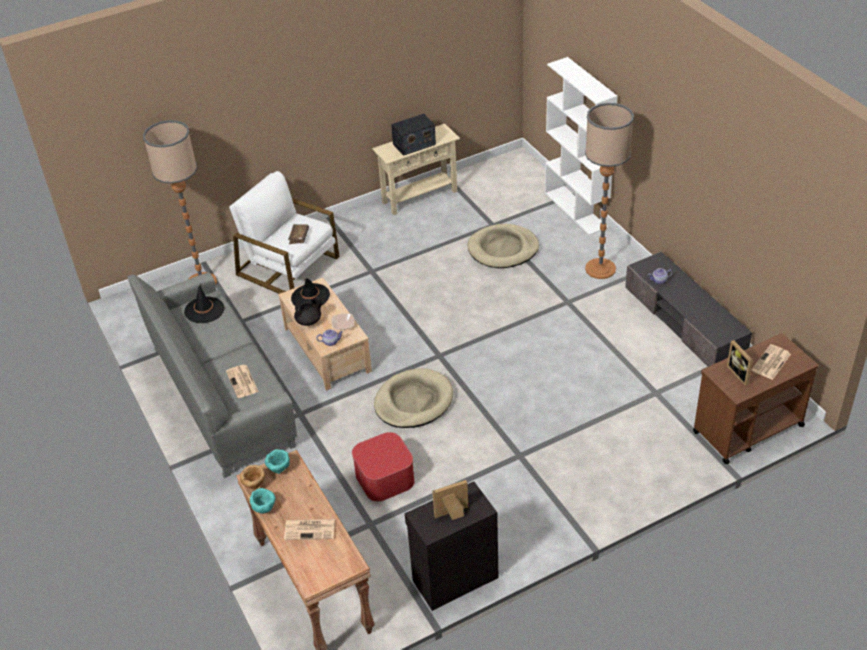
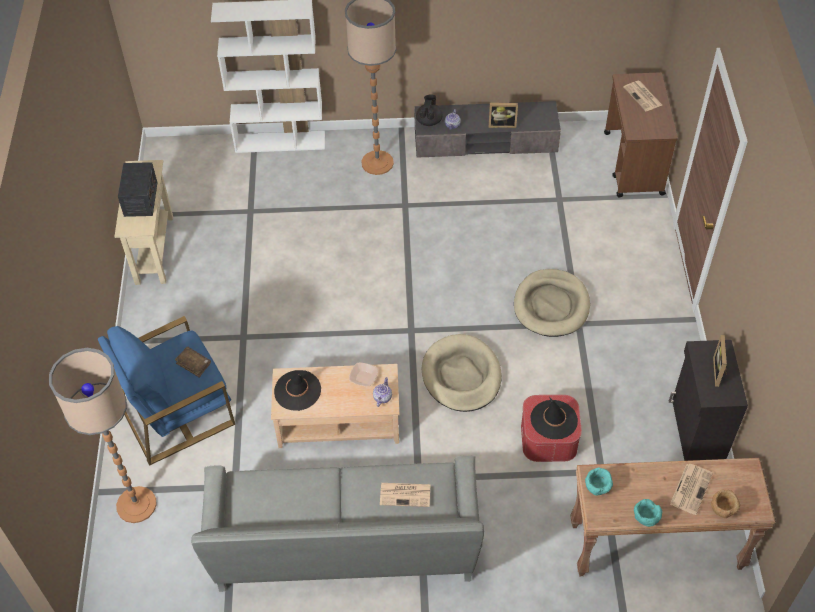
camera: 65 degrees left, 10 degrees up
black hat [184,284,224,323] -> black hat moved to [530,398,578,439]
white armchair [229,171,340,294] -> blue armchair [98,316,235,466]
brown bowl [240,465,265,489] -> brown bowl moved to [711,489,740,518]
black teapot [294,298,322,326] -> black teapot moved to [416,94,443,126]
beige dog bed [468,224,539,268] -> beige dog bed moved to [514,269,590,337]
picture frame [727,340,753,387] -> picture frame moved to [489,103,518,128]

